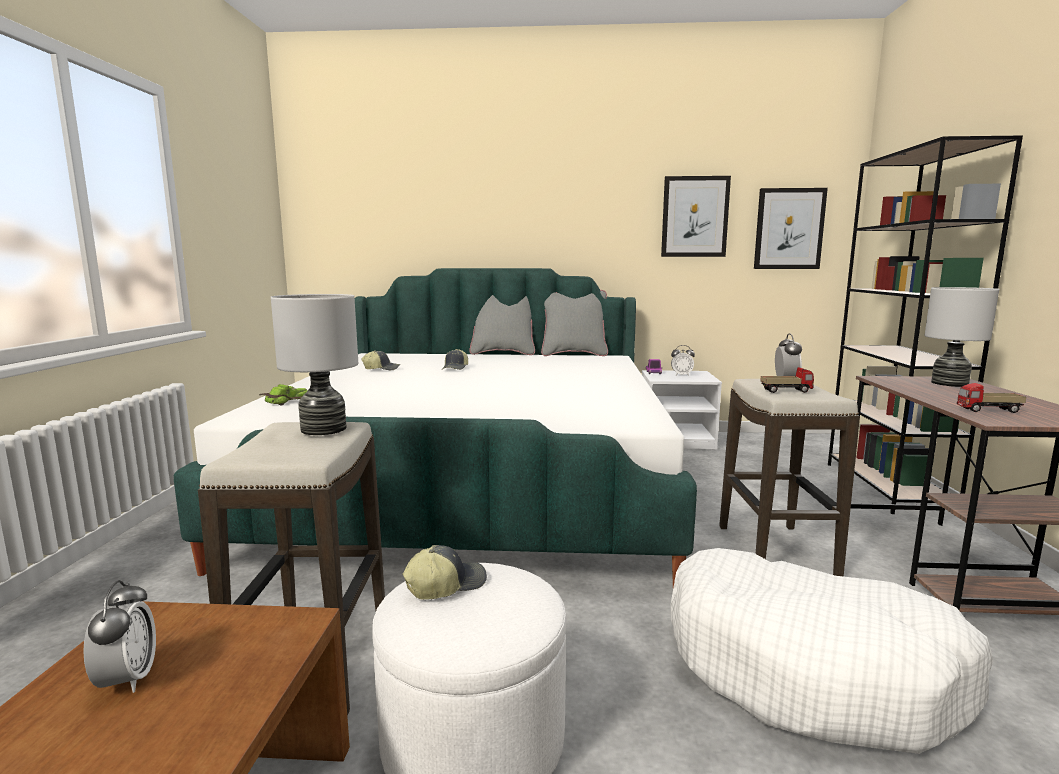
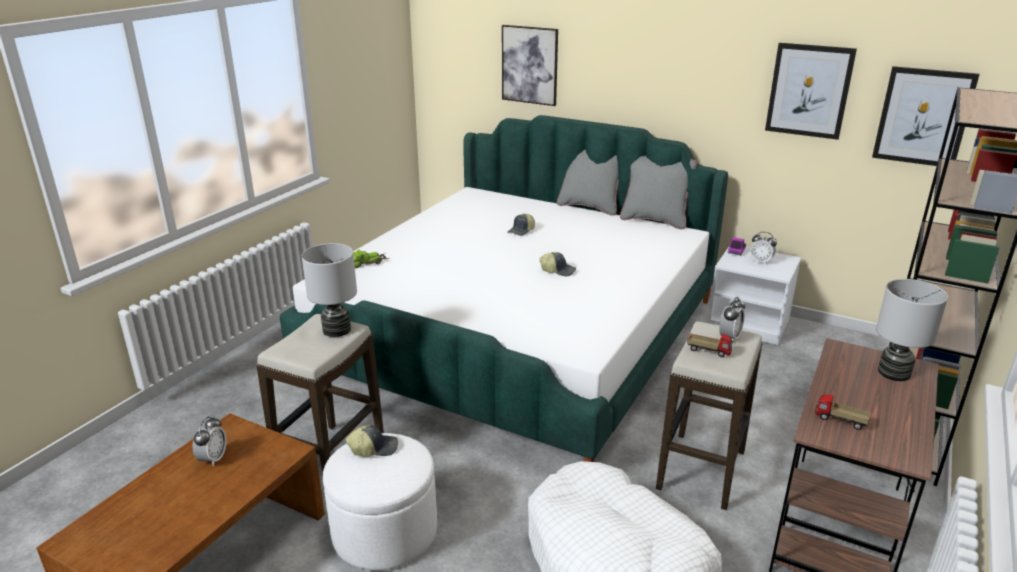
camera: 25 degrees right, 15 degrees up
cap [362,350,400,370] -> cap moved to [539,252,577,276]
none -> picture [502,25,558,106]

